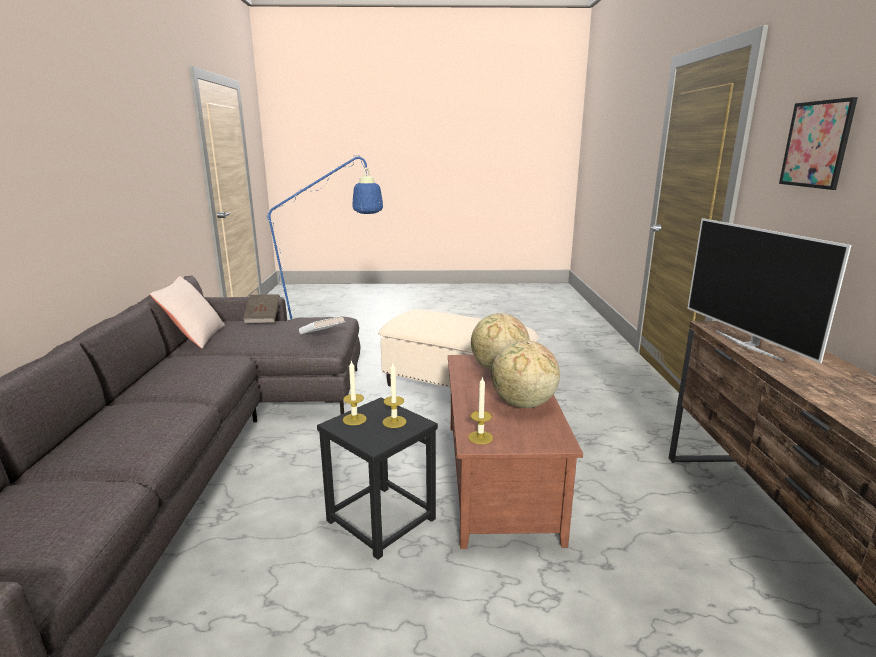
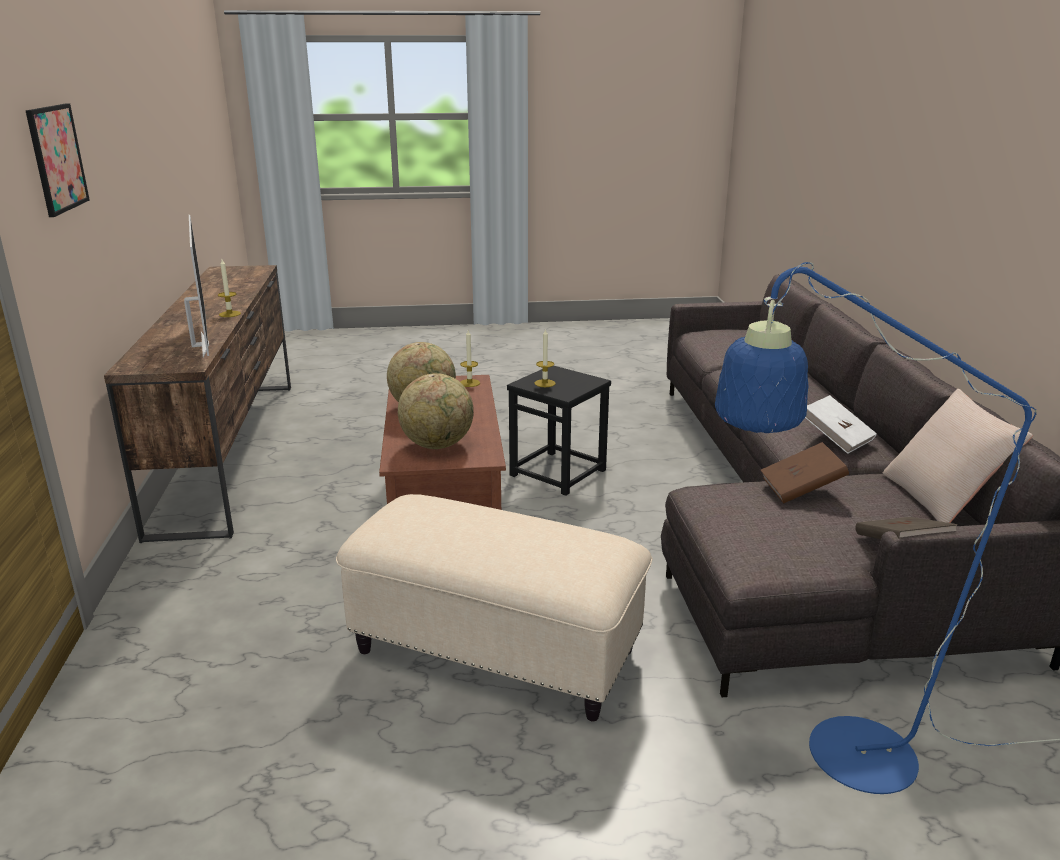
camera: 175 degrees right, 5 degrees up
white book [299,315,345,334] -> white book moved to [805,395,877,454]
candle [343,360,367,425] -> candle moved to [218,259,241,317]
none -> brown book [761,442,849,503]

